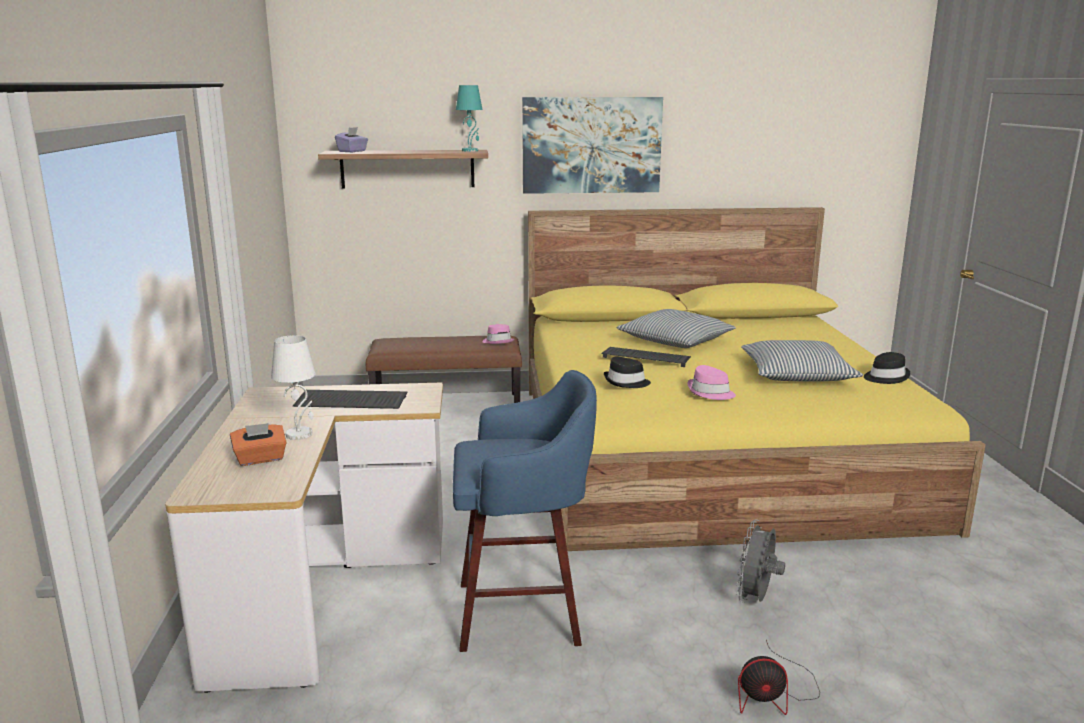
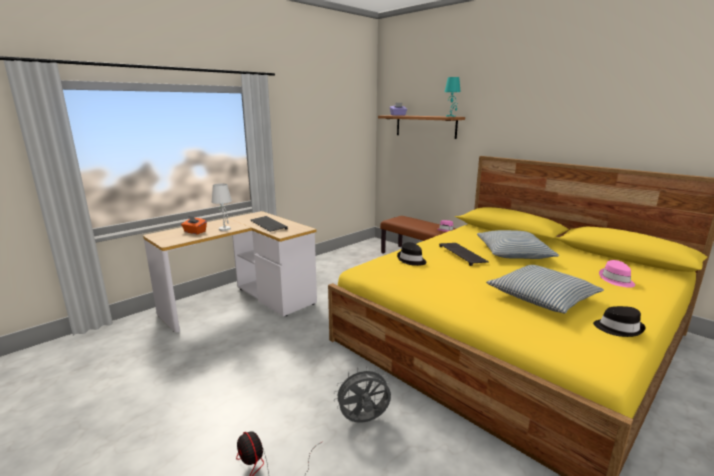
camera: 50 degrees right, 0 degrees up
blue stool [453,370,597,652] -> none
picture [522,97,663,194] -> none
pink hat [687,365,736,400] -> pink hat moved to [599,260,635,288]

